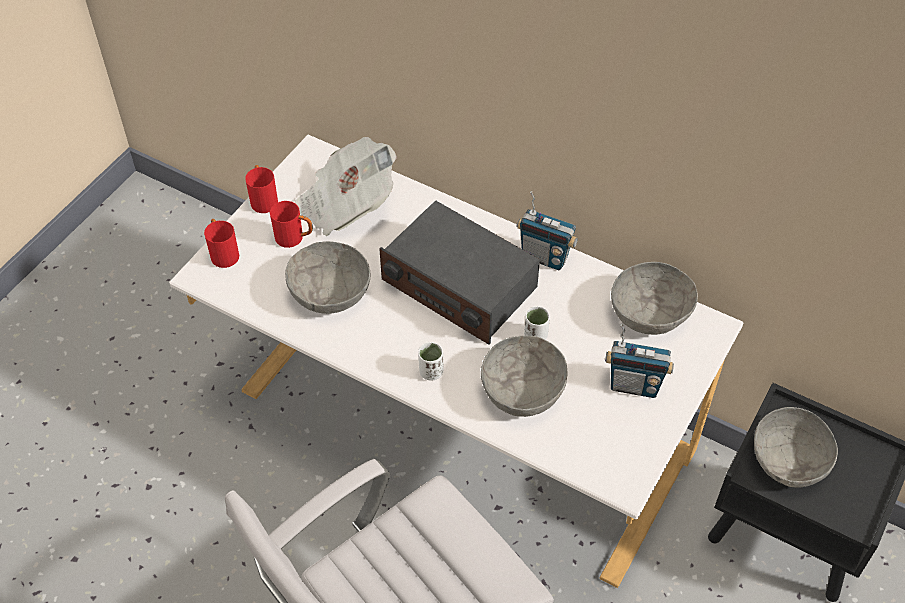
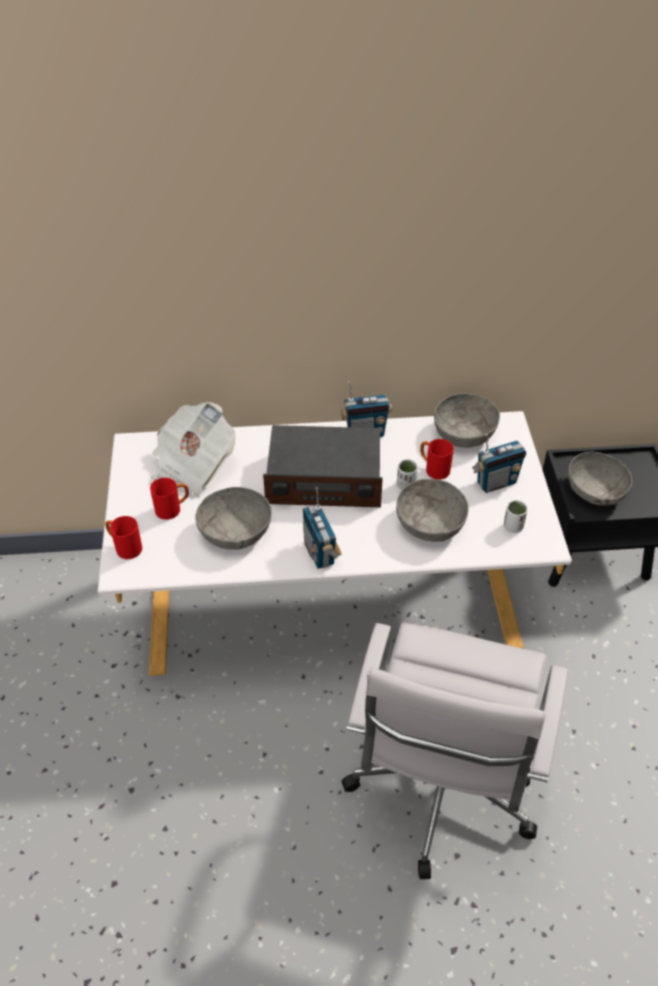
camera: 35 degrees left, 5 degrees down
red mug [245,165,278,213] -> red mug moved to [420,439,454,480]
white cup [418,342,443,381] -> white cup moved to [504,500,528,533]
none -> radio [303,487,342,569]

